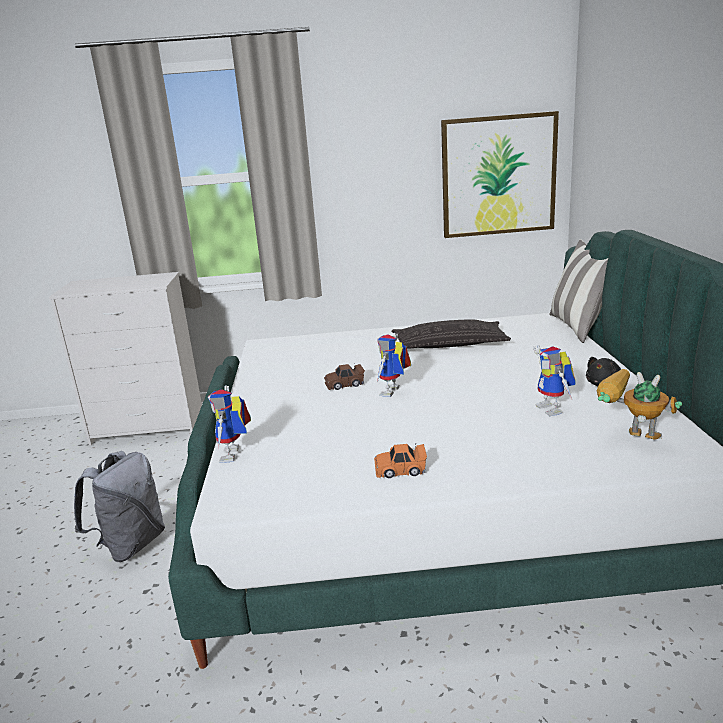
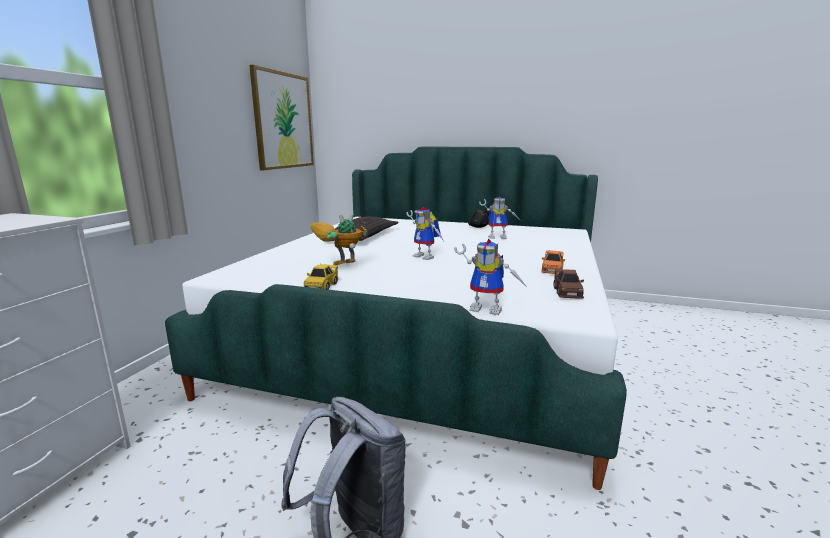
camera: 70 degrees left, 5 degrees down
brown toy car [324,363,365,390] -> brown toy car moved to [553,268,584,299]
pillow [549,239,608,343] -> none
toy robot [597,369,682,439] -> toy robot moved to [310,212,367,265]
none -> yellow toy car [304,264,338,290]

